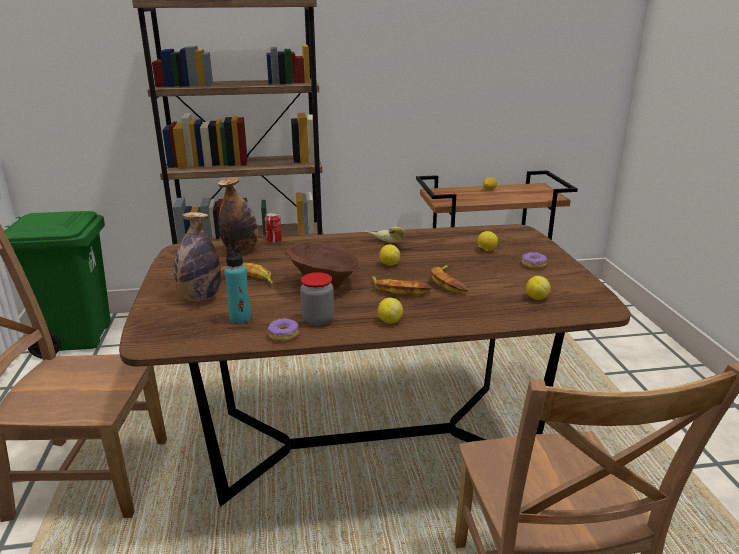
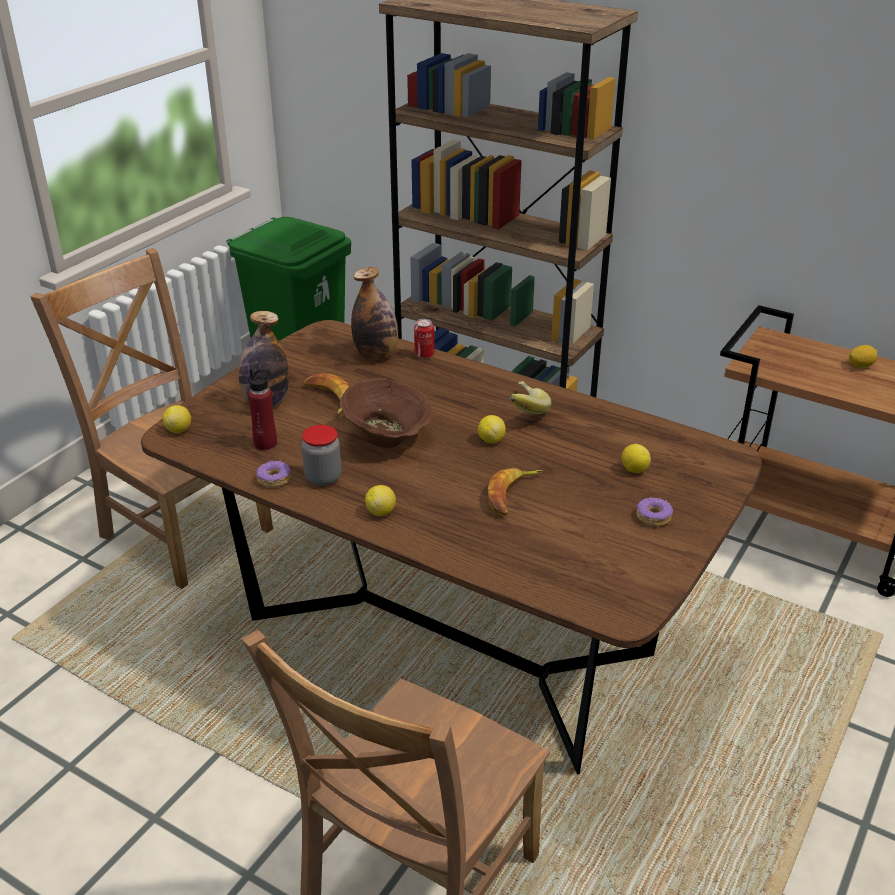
camera: 40 degrees right, 10 degrees up
turquoise bottle [224,244,251,324] -> red bottle [248,369,277,450]
banana [372,276,432,296] -> none
lemon [526,276,551,300] -> lemon moved to [163,405,191,433]

